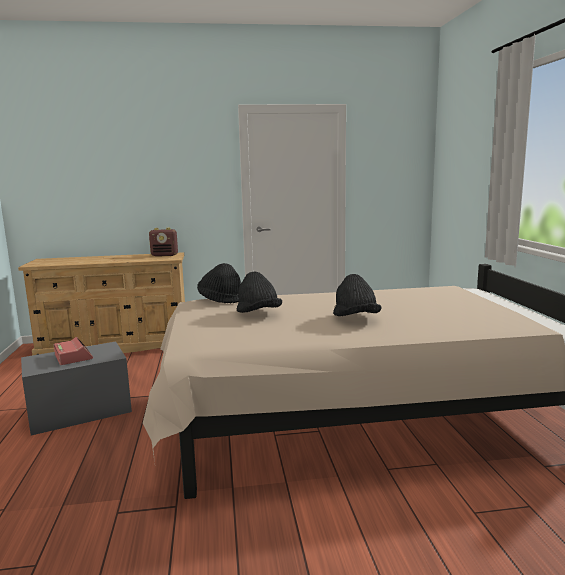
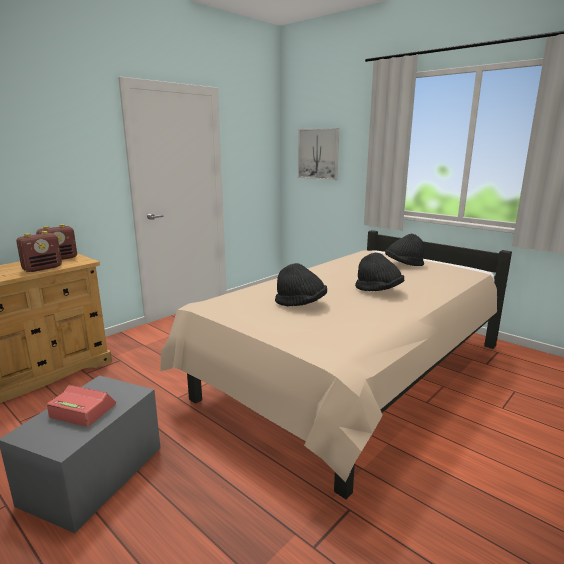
camera: 40 degrees left, 5 degrees up
black hat [197,263,241,304] -> black hat moved to [385,234,424,266]
none -> radio [16,231,62,272]
none -> picture [298,128,339,180]

